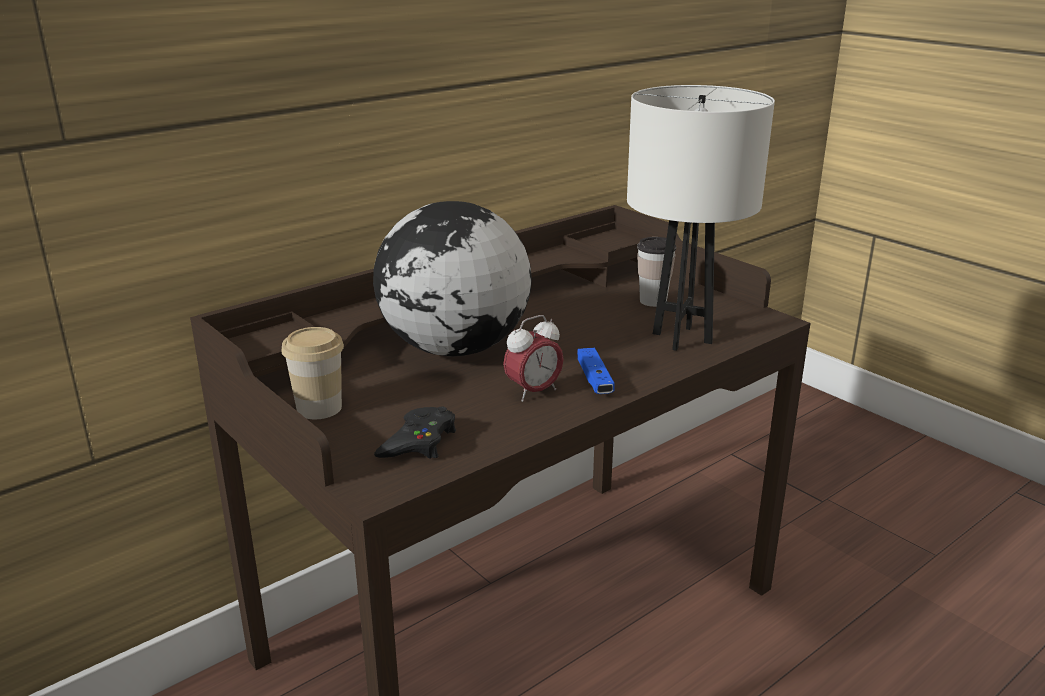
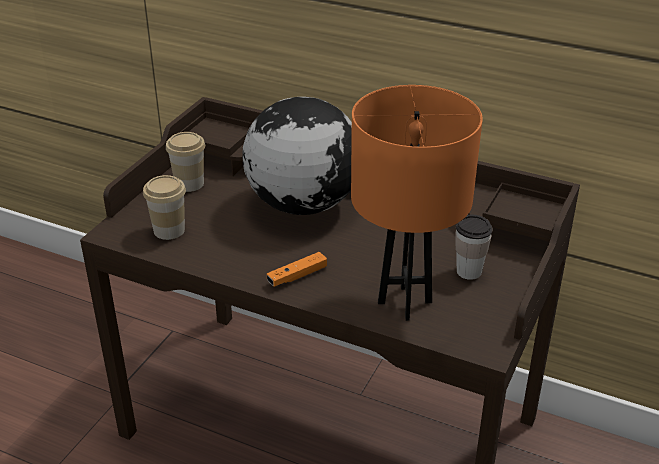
camera: 65 degrees right, 10 degrees up
black game controller [374,407,456,459] -> cup [143,175,186,240]
alarm clock [503,315,564,402] -> none
blue game controller [577,348,615,394] -> orange game controller [267,252,327,287]
white table lamp [627,85,775,351] -> orange table lamp [351,85,483,321]

